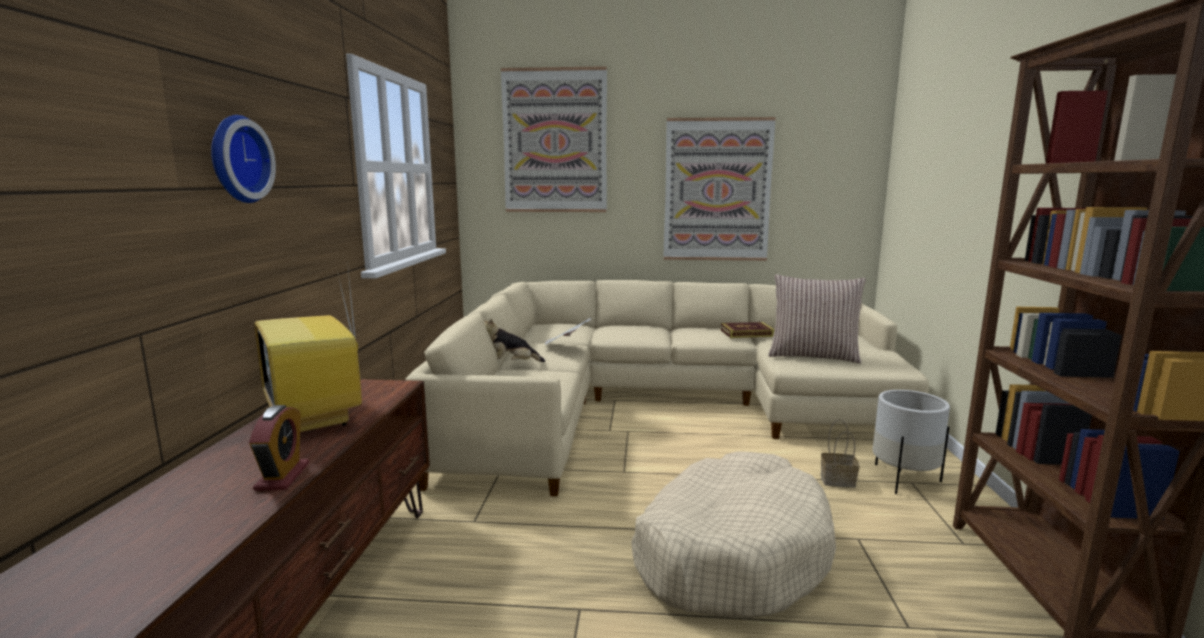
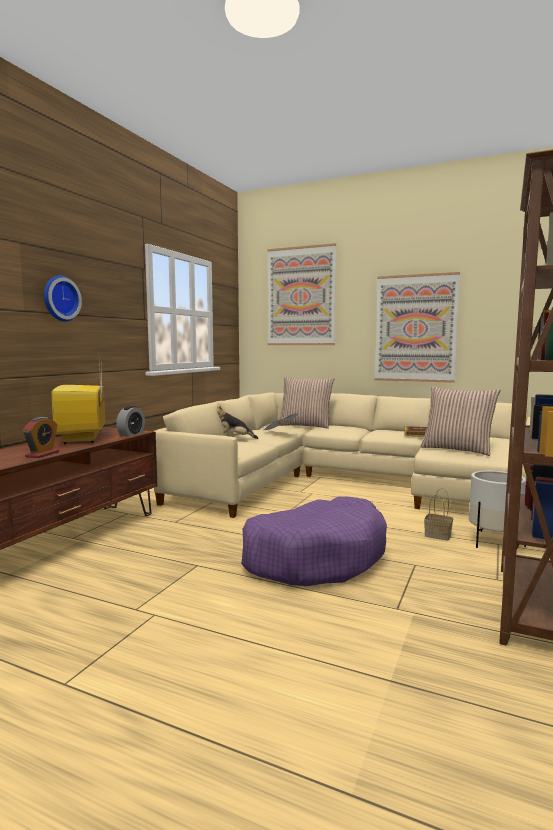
camera: 20 degrees right, 5 degrees down
beige dog bed [631,451,836,618] -> purple dog bed [241,496,387,586]
none -> alarm clock [116,406,145,436]
none -> pillow [279,377,335,429]

